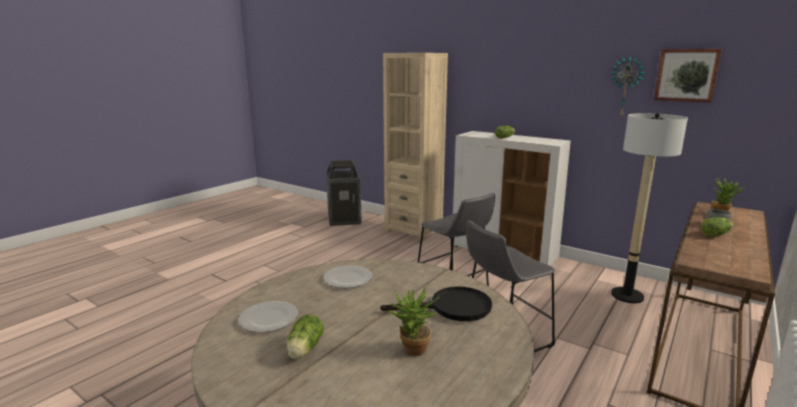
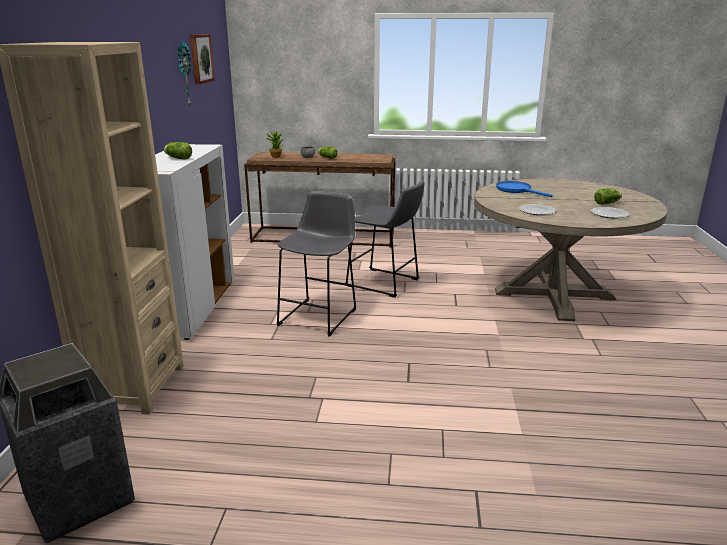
camera: 120 degrees left, 5 degrees up
black frying pan [380,287,492,321] -> blue frying pan [496,181,553,197]
potted plant [388,286,439,356] -> none
floor lamp [611,113,688,304] -> none

